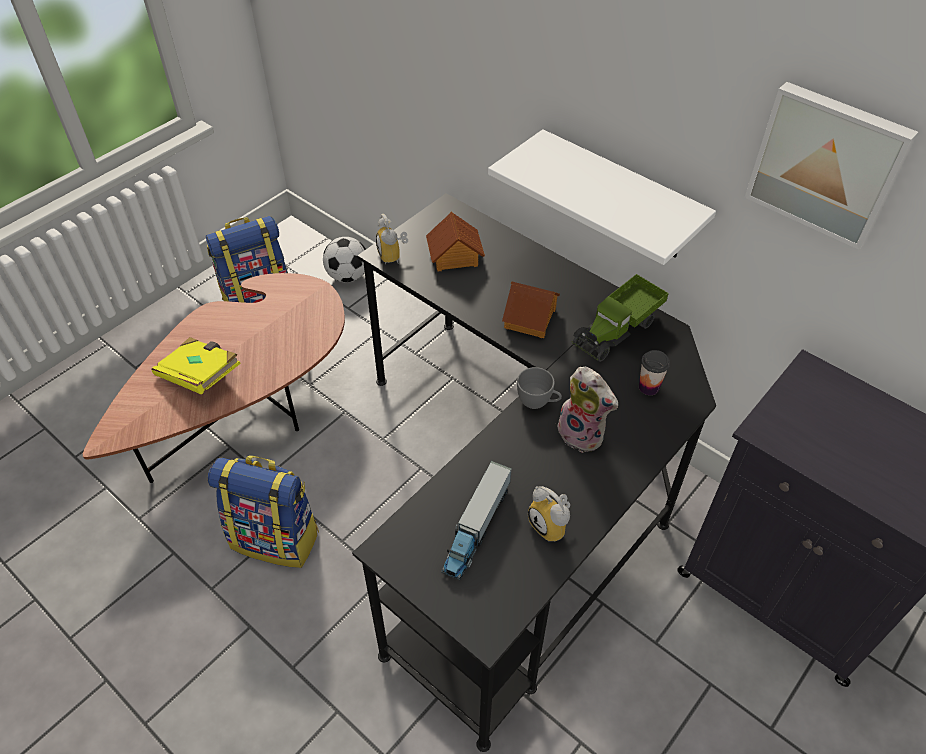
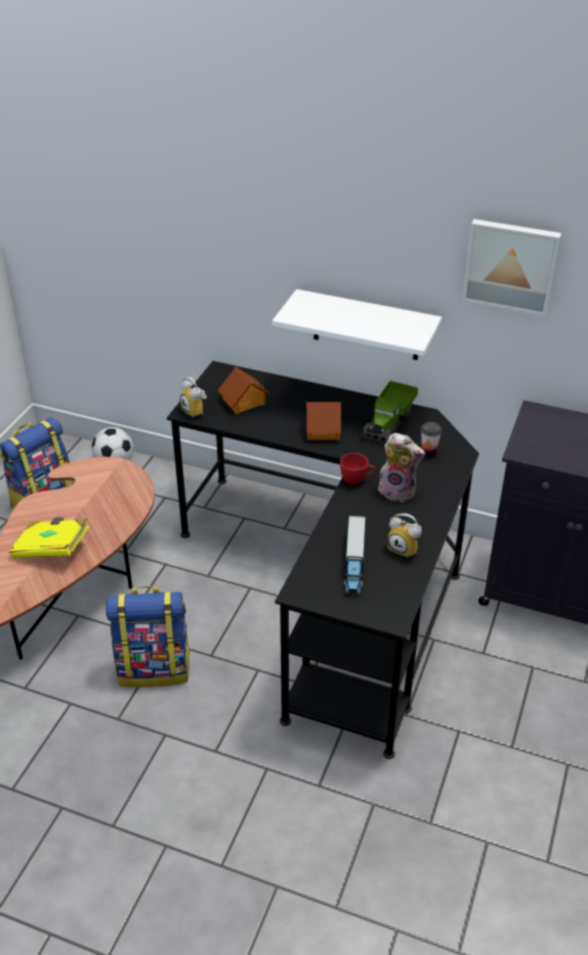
camera: 20 degrees left, 10 degrees down
grey cup [517,367,562,409] -> red cup [340,453,375,485]

